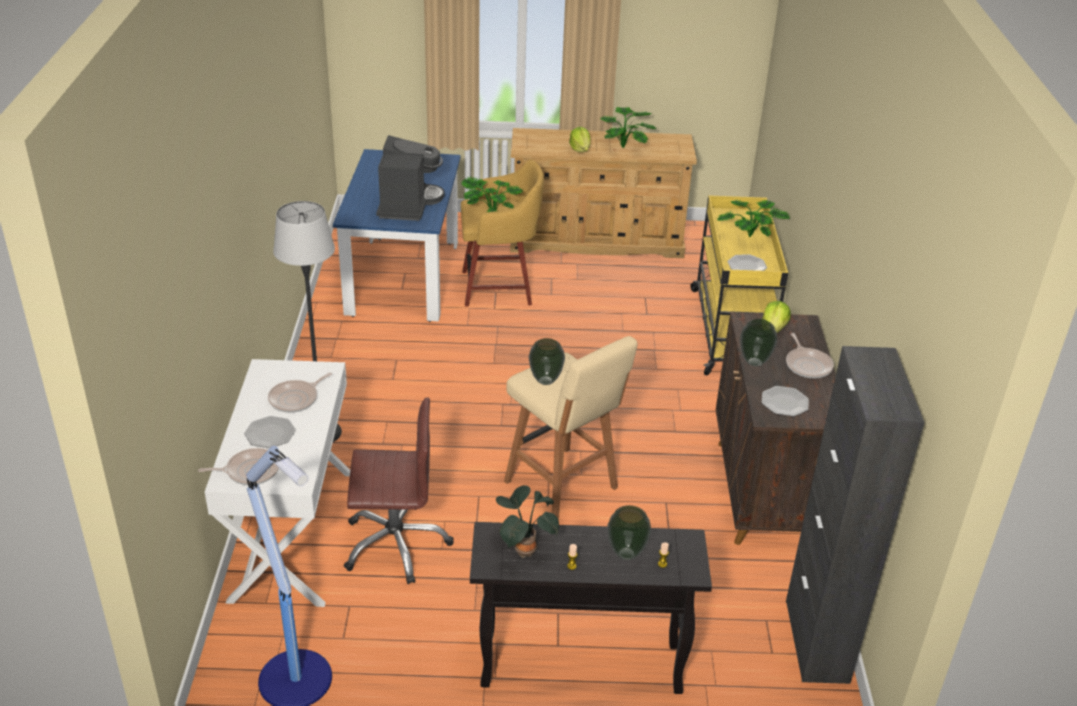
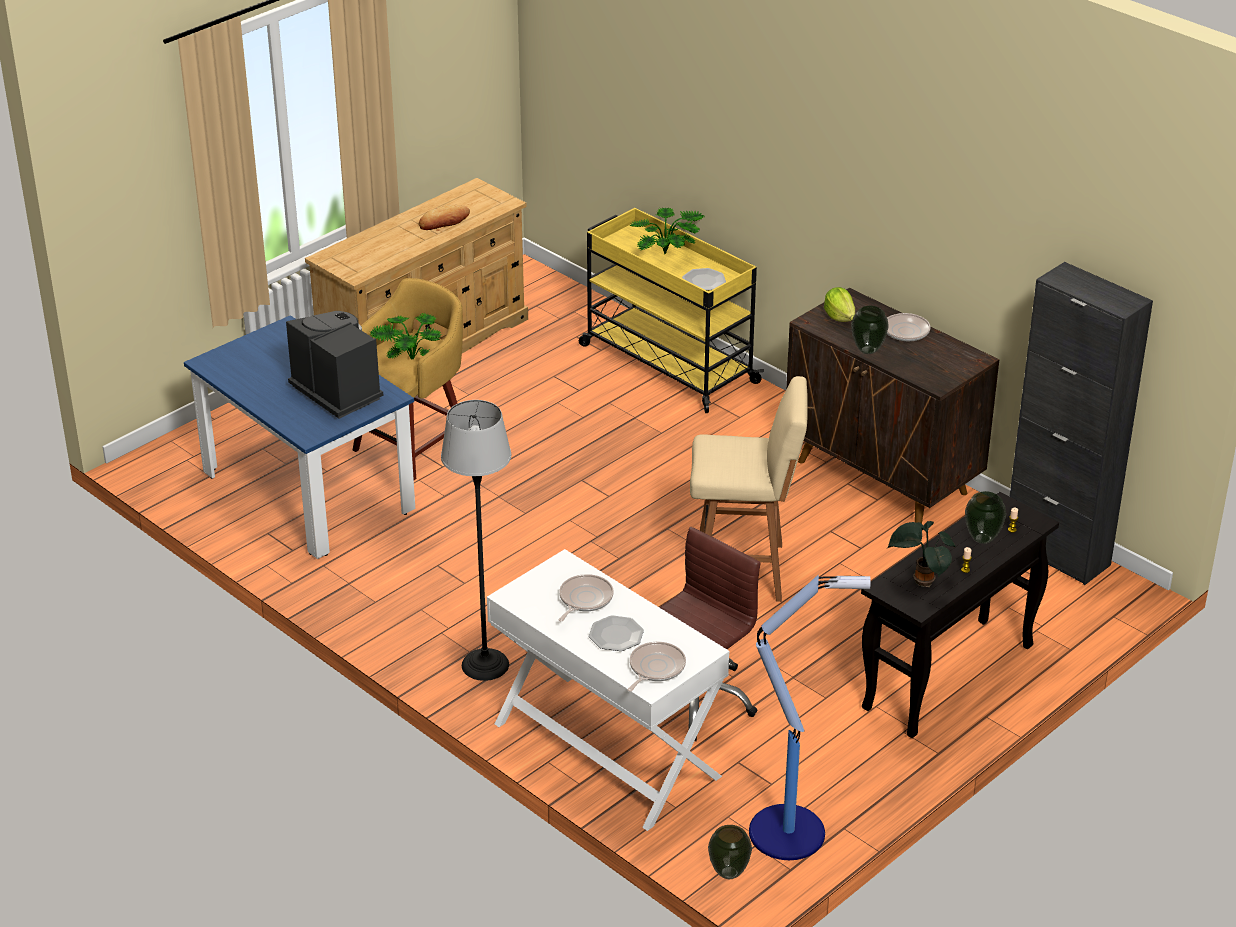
camera: 45 degrees left, 0 degrees up
frying pan [268,372,332,413] -> frying pan turned 150 degrees counterclockwise [558,574,614,622]
vase [529,338,565,385] -> vase moved to [708,825,752,879]
lettuce [569,127,591,153] -> none
potted plant [600,107,657,148] -> bread [419,205,470,230]
plate [762,386,809,416] -> none

